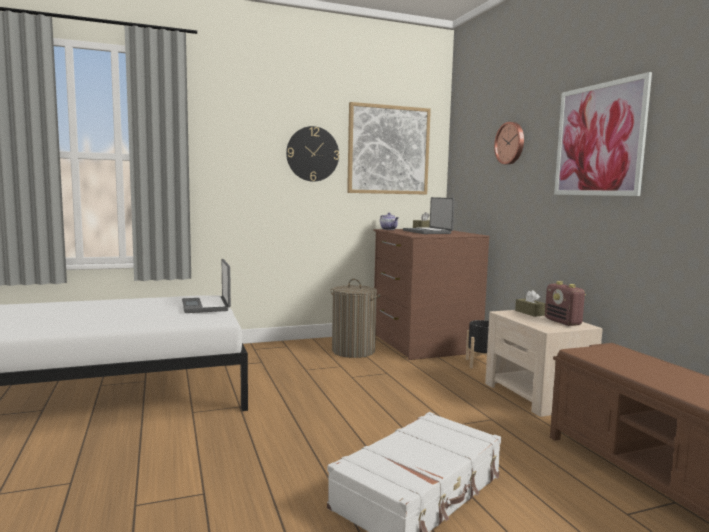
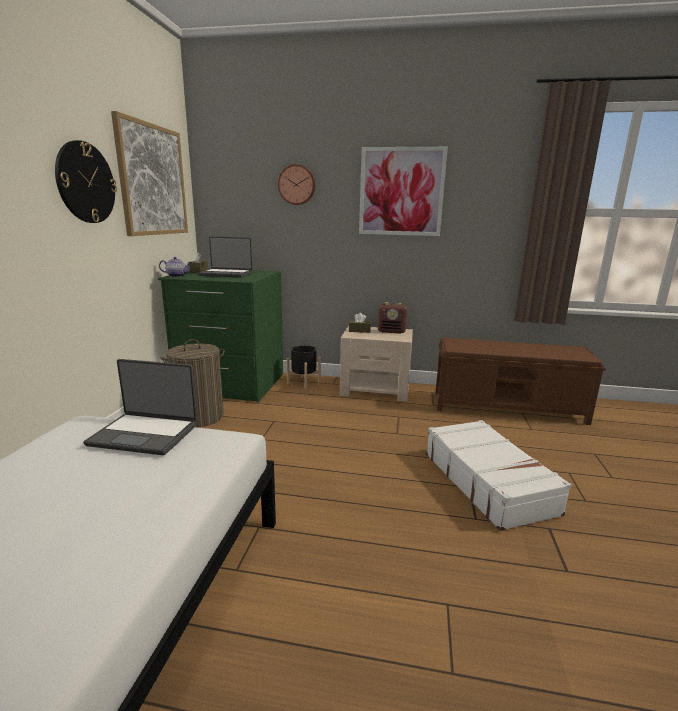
camera: 60 degrees left, 10 degrees up
brown dresser [373,229,489,360] -> green dresser [158,268,283,403]

